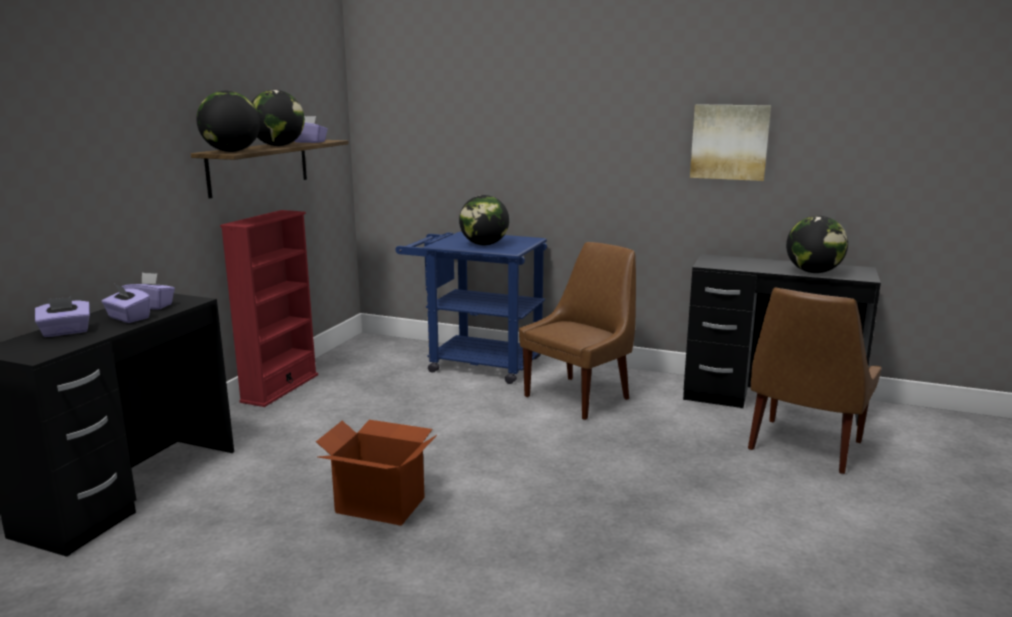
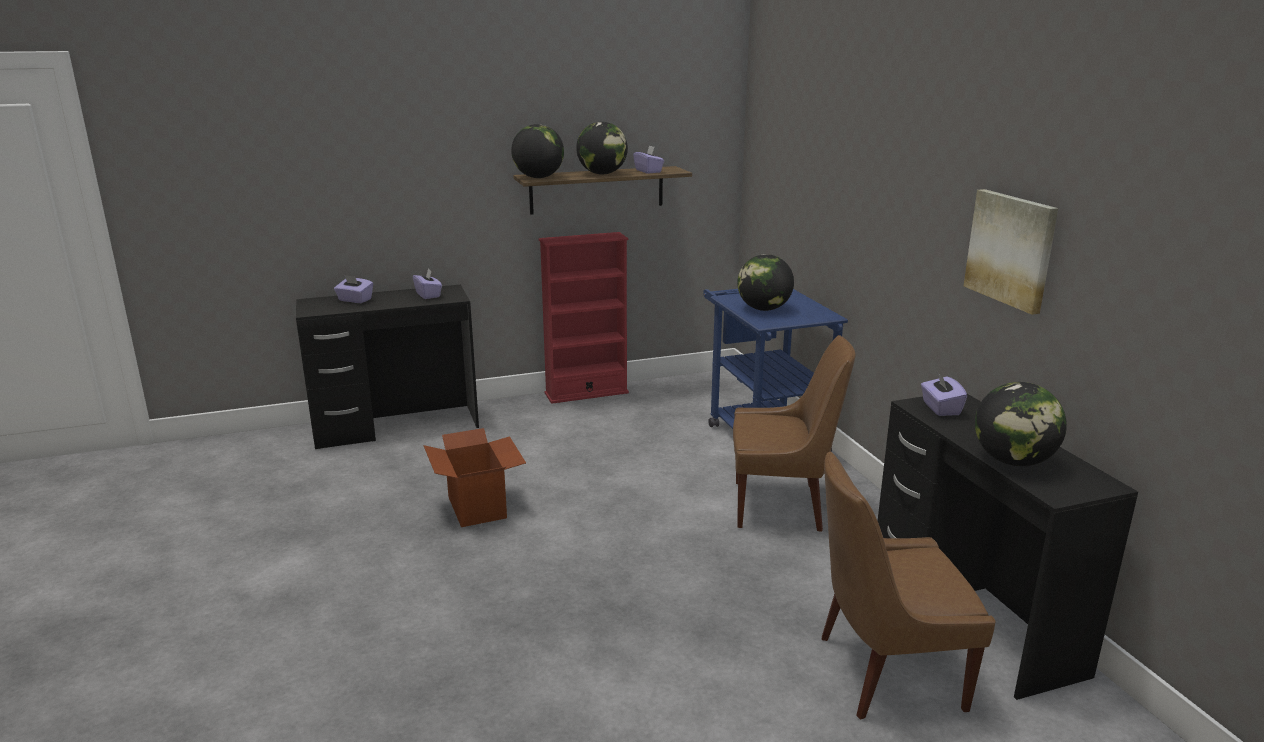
camera: 50 degrees right, 5 degrees up
purple tissue box [102,284,151,323] -> purple tissue box moved to [921,371,967,416]

